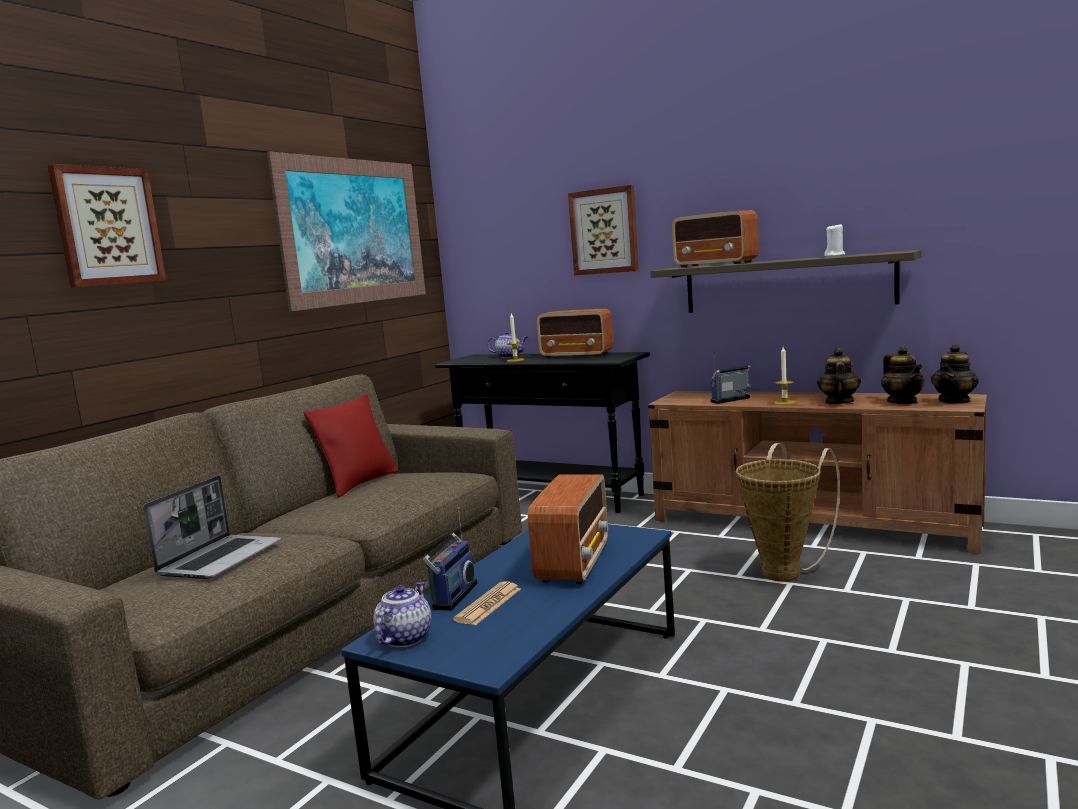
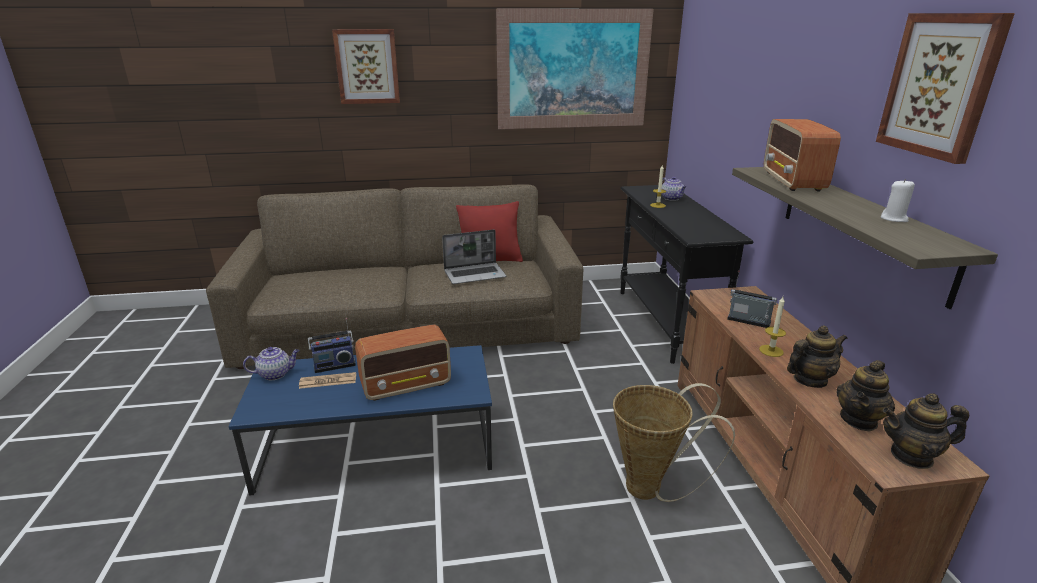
camera: 50 degrees right, 15 degrees up
laptop [143,476,281,579] -> laptop moved to [442,229,507,284]
radio [536,309,614,358] -> none
picture [568,185,639,275] -> picture moved to [876,13,1015,164]

